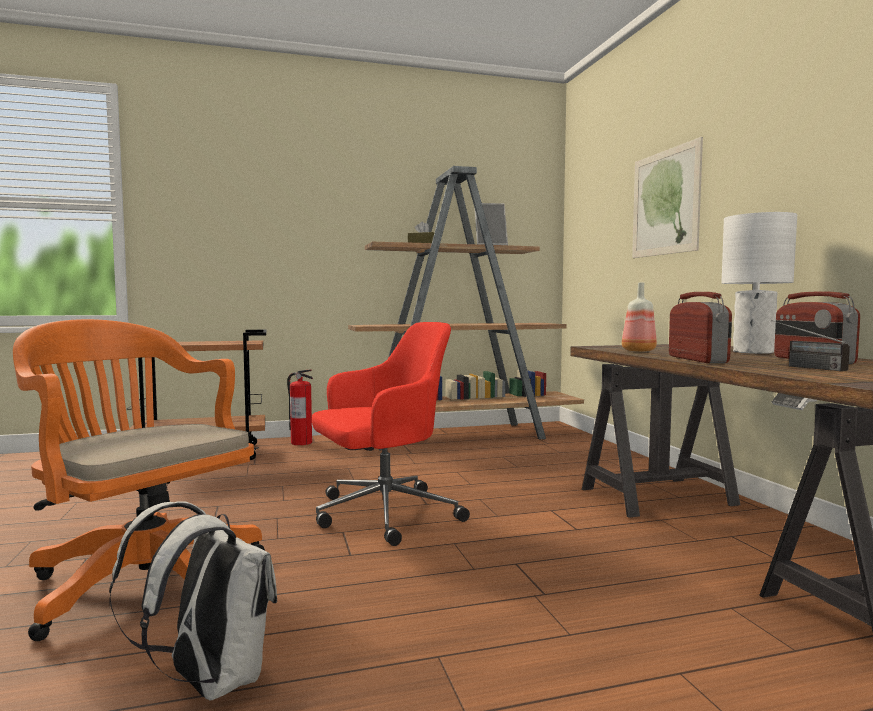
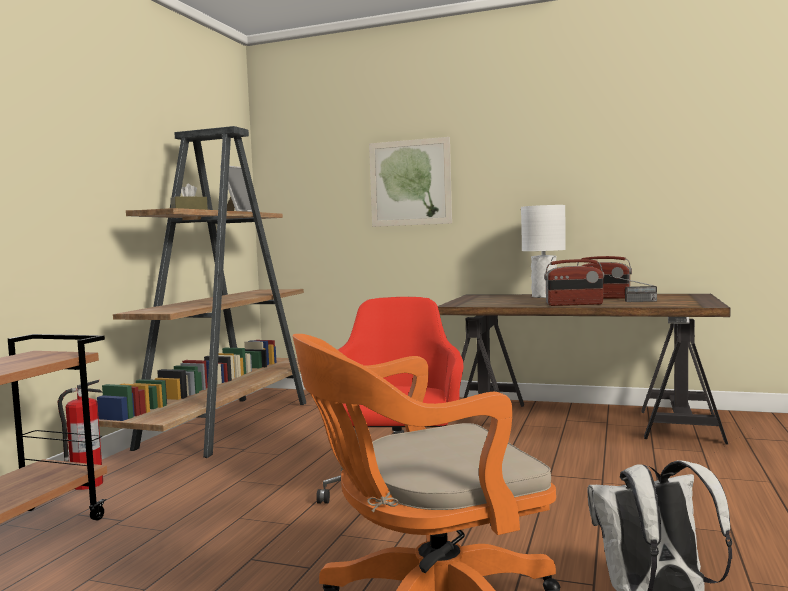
camera: 55 degrees left, 0 degrees up
bottle [622,282,657,352] -> none
radio [669,292,732,363] -> radio turned 150 degrees clockwise [544,259,604,306]

